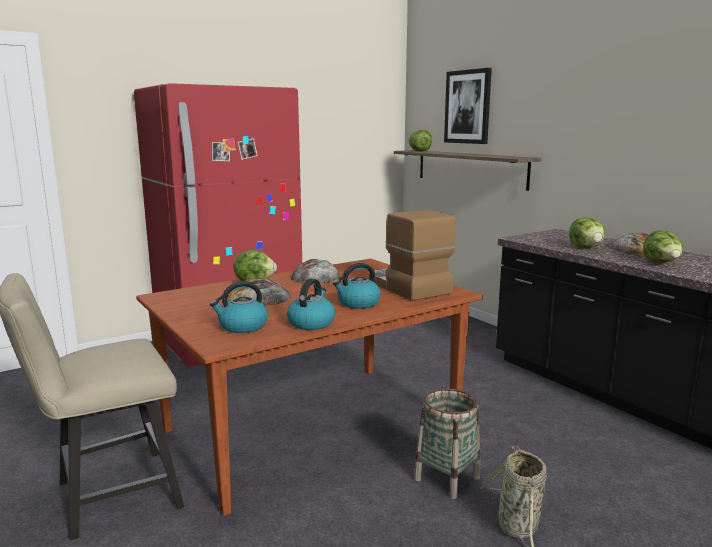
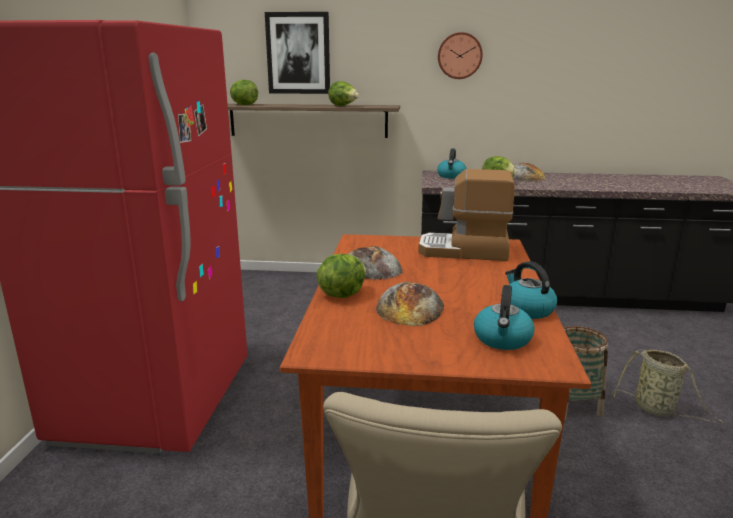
camera: 50 degrees left, 5 degrees up
kettle [333,263,381,309] -> kettle moved to [437,148,467,179]
lettuce [643,230,683,263] -> lettuce moved to [328,81,359,106]
none -> wall clock [438,32,483,79]

